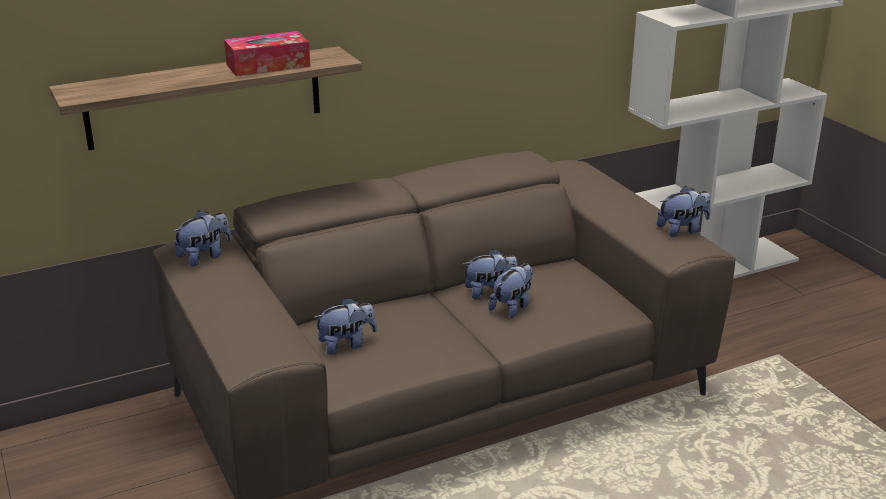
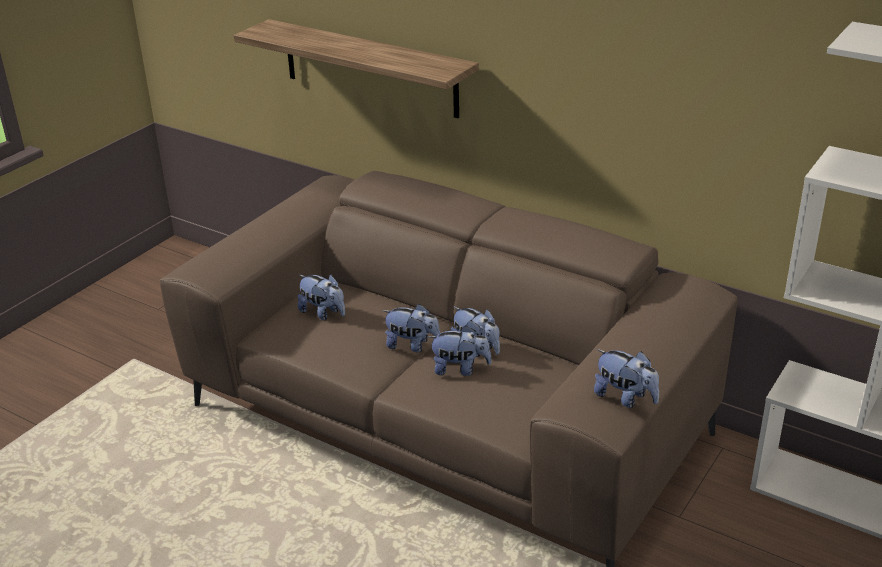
camera: 60 degrees right, 5 degrees up
plush toy [173,210,231,266] -> plush toy moved to [383,304,440,352]
tissue box [224,31,310,76] -> none

